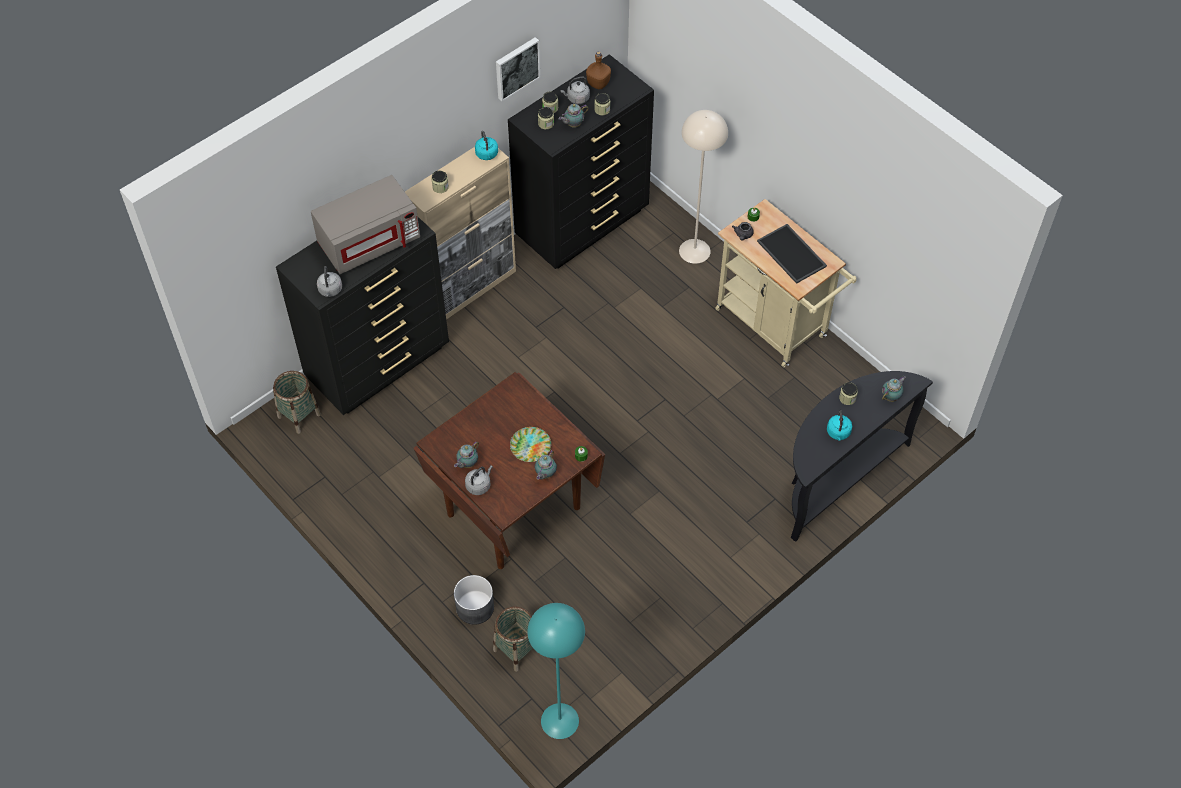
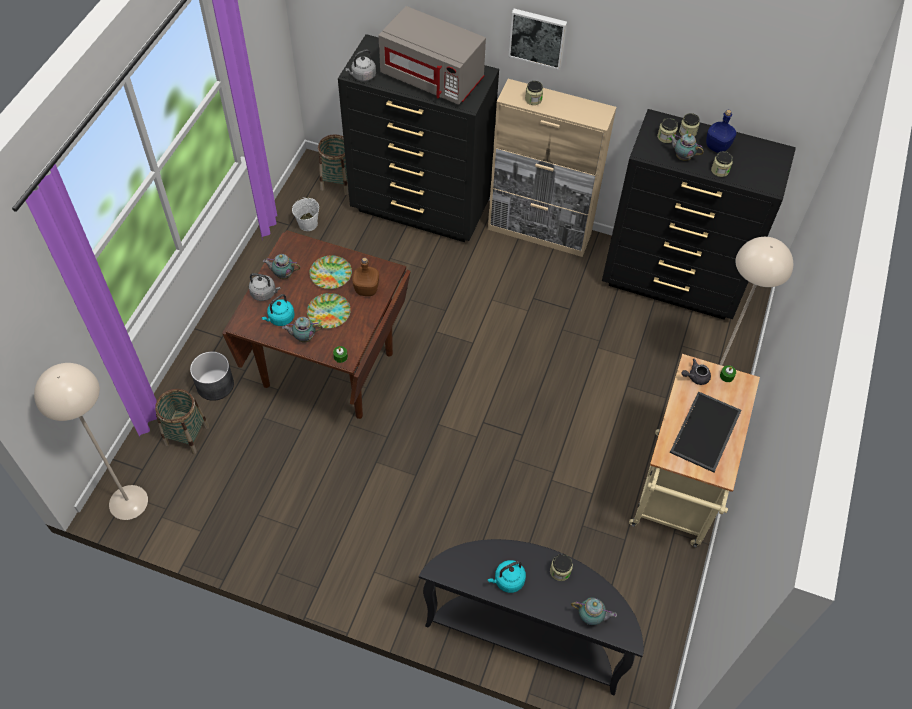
camera: 60 degrees right, 0 degrees up
turquoise kettle [475,131,498,160] -> turquoise kettle moved to [262,294,295,326]
picture [496,37,540,101] -> picture moved to [508,9,567,70]
turquoise floor lamp [527,603,585,739] -> beige floor lamp [34,363,148,520]
grey kettle [561,76,590,104] -> blue bottle [706,110,737,153]
brown bottle [586,52,611,89] -> brown bottle moved to [352,257,379,296]
none -> white bucket [292,197,319,231]
none -> plate [309,255,352,289]

